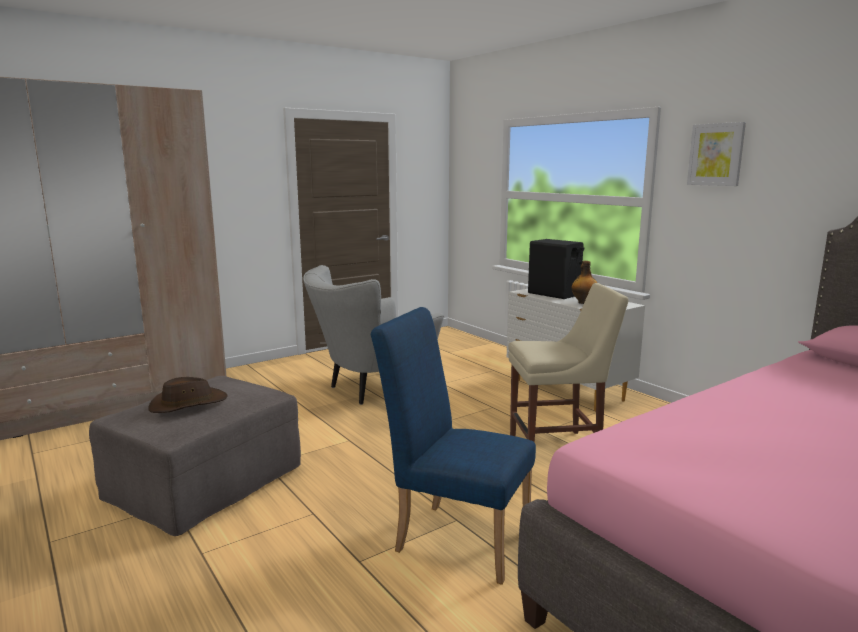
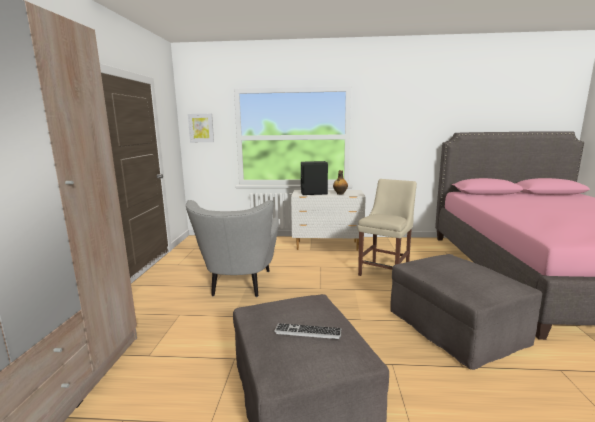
camera: 50 degrees left, 0 degrees up
brown hat [148,377,228,413] -> keyboard [274,323,341,339]
blue chair [371,307,536,585] -> grey ottoman [390,254,542,370]
picture [687,122,746,186] -> picture moved to [188,114,214,142]

